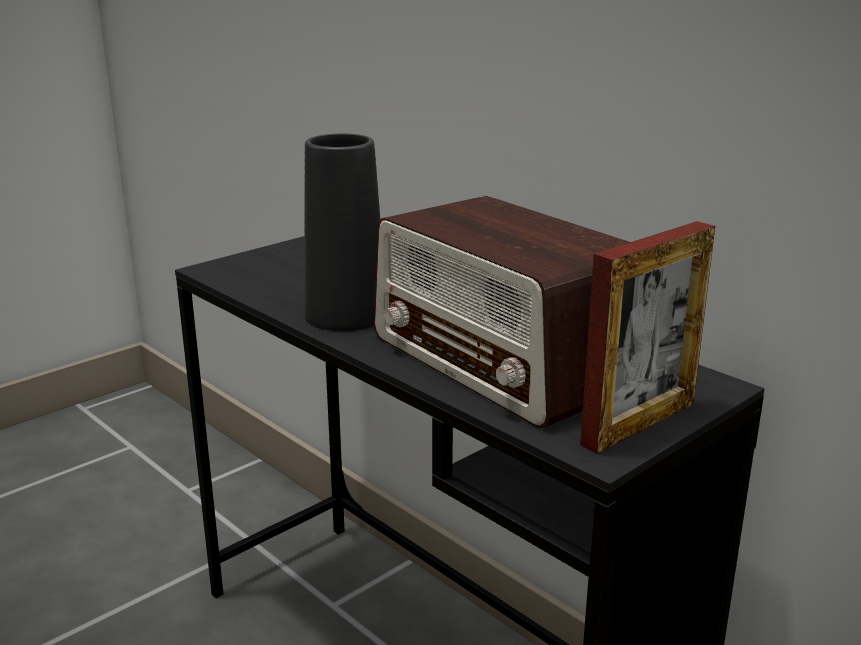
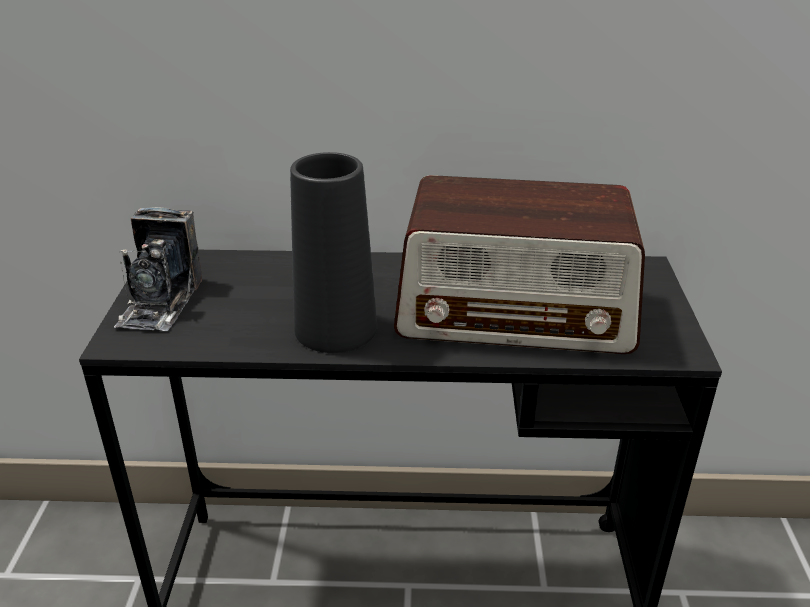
camera: 45 degrees left, 10 degrees up
picture frame [580,221,715,454] -> none
none -> camera [114,207,202,331]

